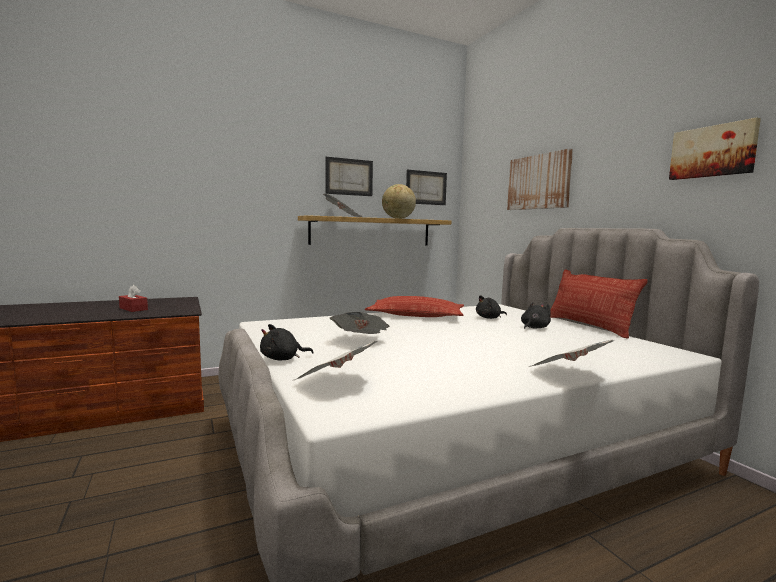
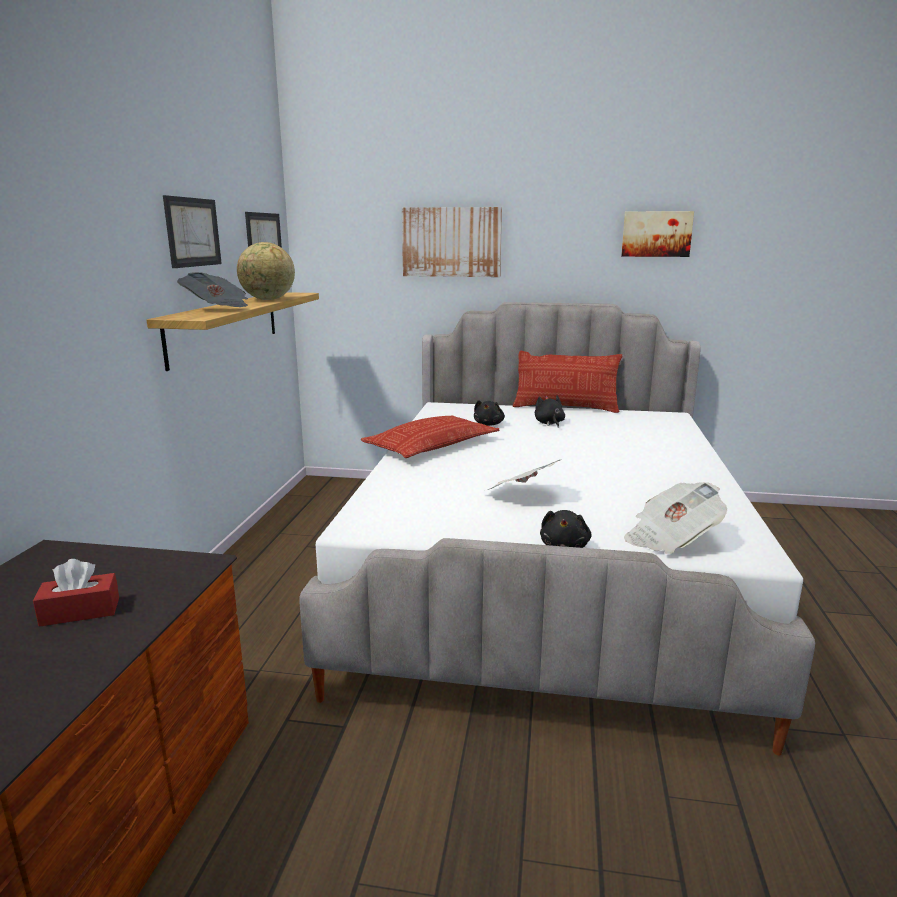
camera: 55 degrees left, 10 degrees up
newspaper [529,339,614,367] -> none

